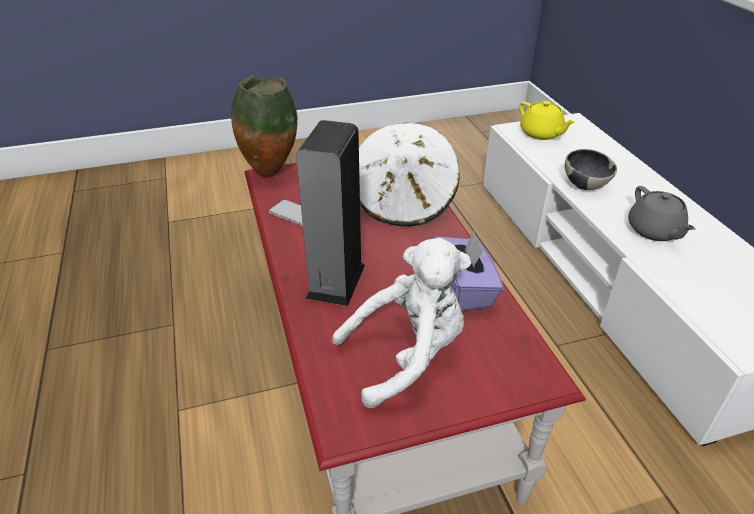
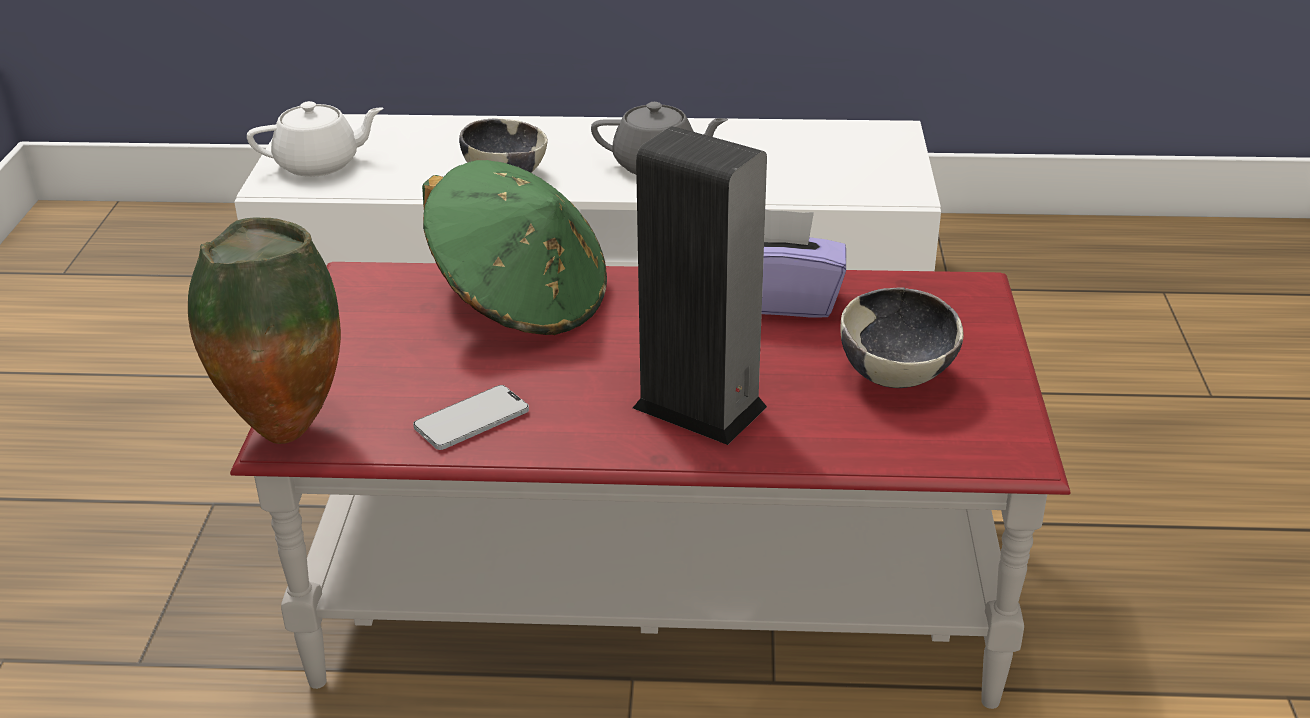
camera: 70 degrees left, 5 degrees down
white plush toy [332,238,471,408] -> bowl [841,287,964,388]
white hat [359,122,460,226] -> green hat [422,160,607,335]
yellow teapot [519,101,575,140] -> white teapot [247,101,383,177]

